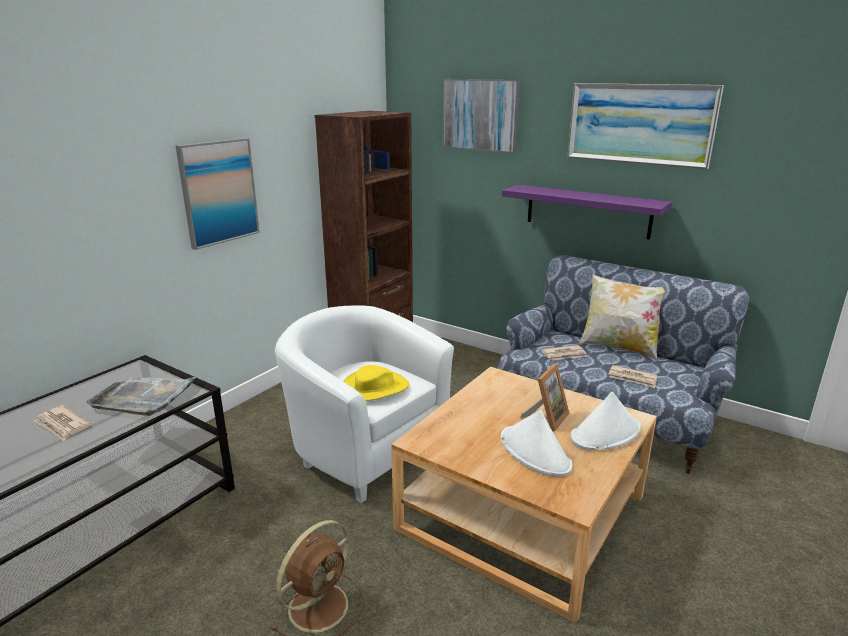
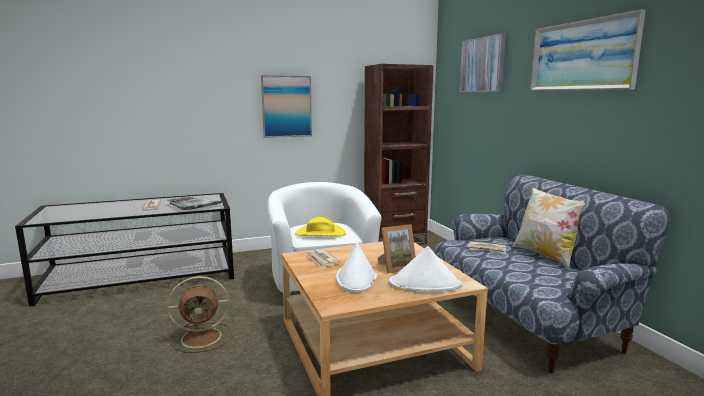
camera: 35 degrees right, 10 degrees down
purple shelf [502,185,672,240] -> none
newspaper [608,365,657,388] -> newspaper moved to [305,249,340,269]

